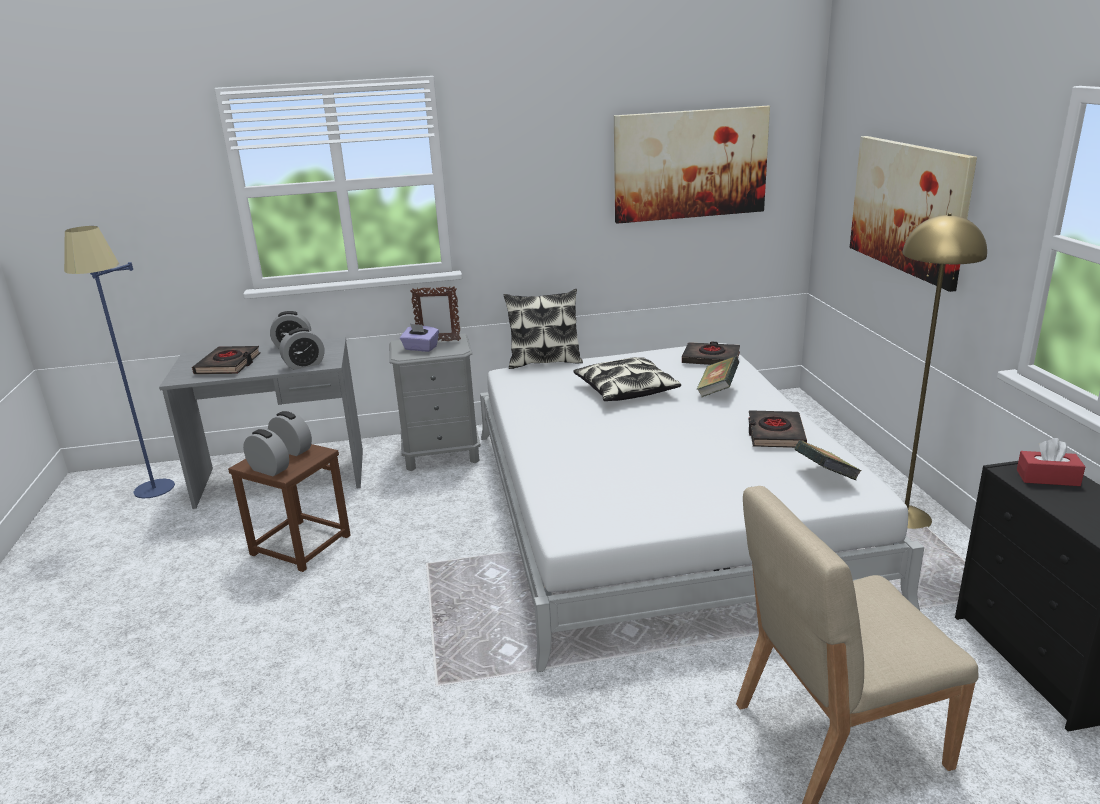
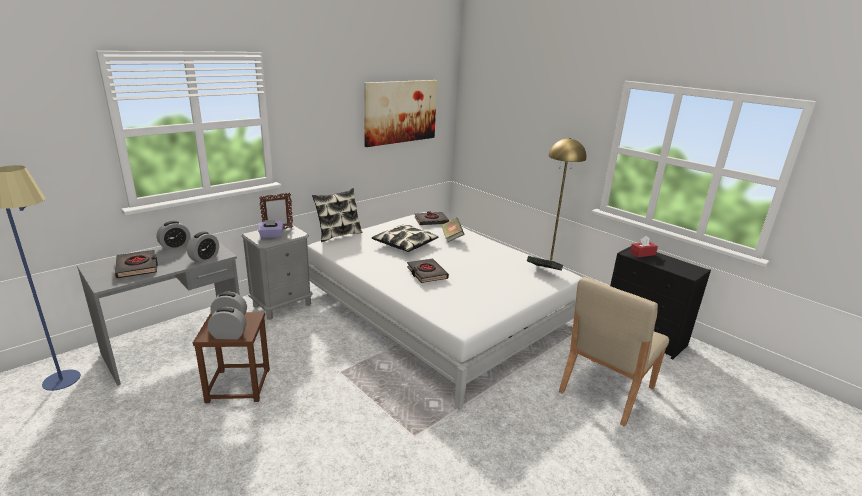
camera: 35 degrees left, 0 degrees up
black book [749,410,807,448] -> black book moved to [407,259,449,283]
picture [850,136,977,292] -> none

